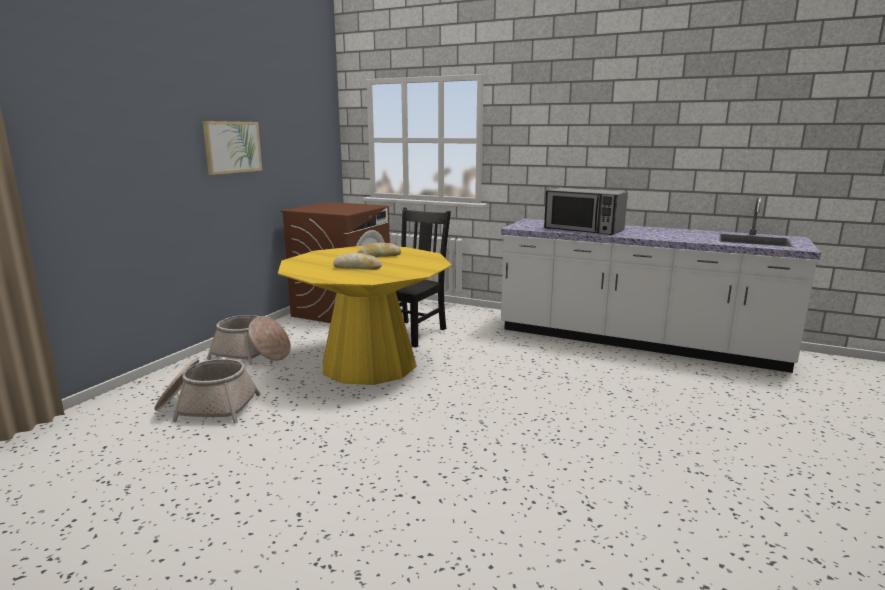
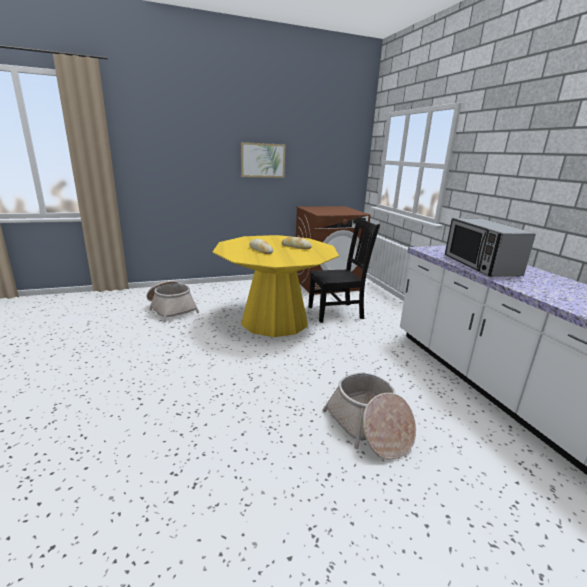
camera: 45 degrees right, 5 degrees up
basket [207,315,291,365] -> basket moved to [322,373,416,460]

